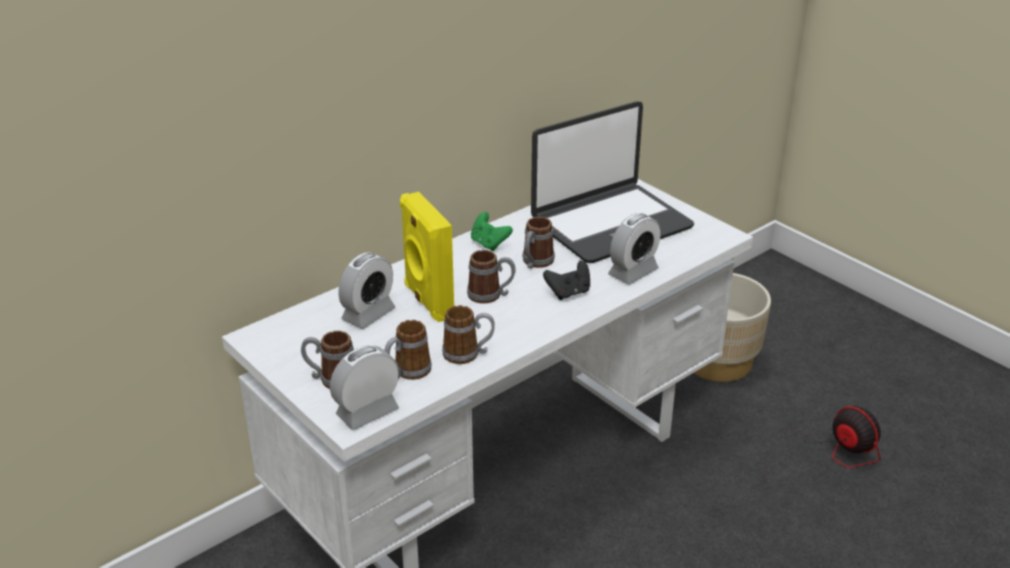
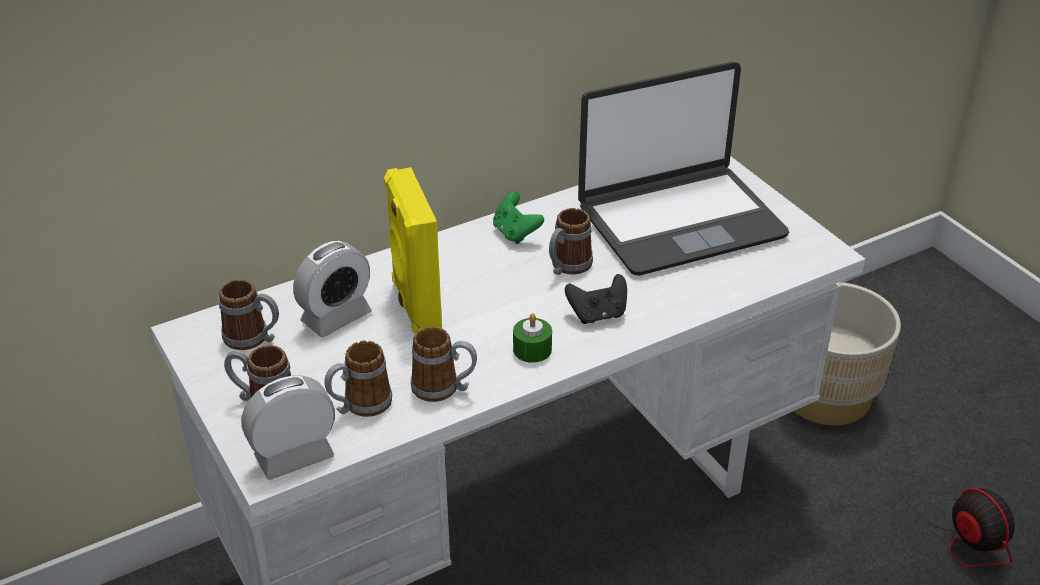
camera: 10 degrees right, 5 degrees up
mug [467,250,516,303] -> mug moved to [218,279,279,350]
alarm clock [608,213,660,285] -> none
none -> green candle [513,313,552,363]

